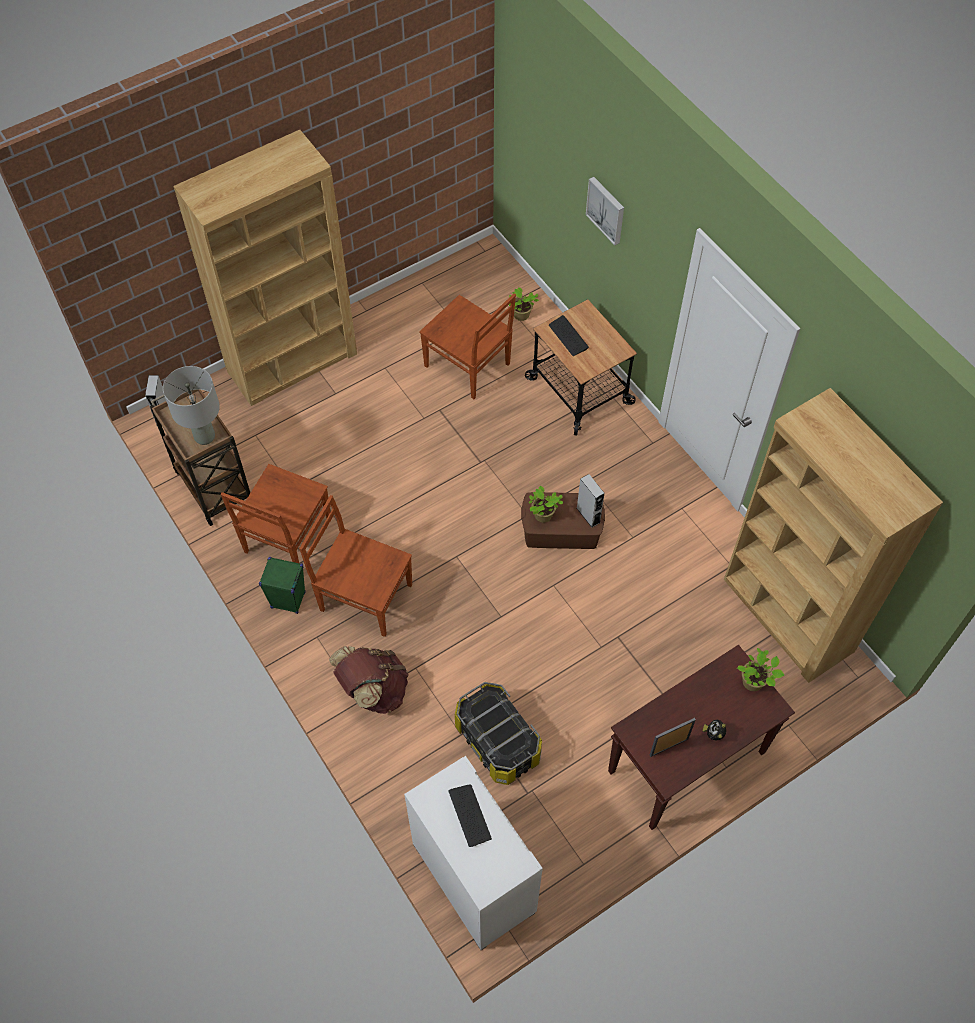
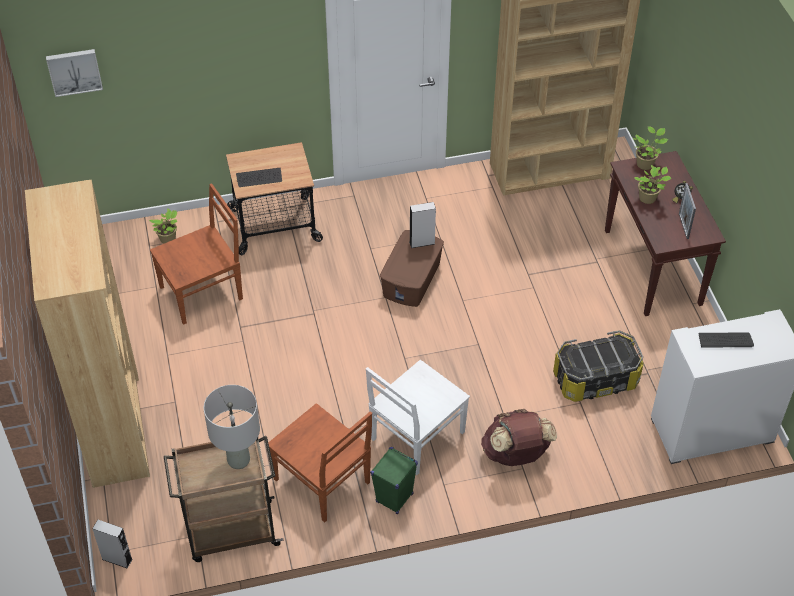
camera: 70 degrees left, 10 degrees down
brown chair [299,495,412,637] -> white chair [366,360,470,475]
potted plant [529,486,563,522] -> potted plant moved to [634,165,671,204]
picture [586,177,624,245] -> picture moved to [46,49,103,97]

